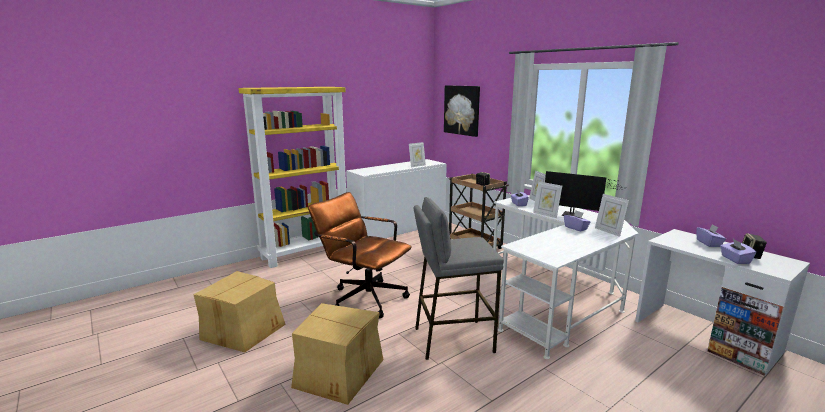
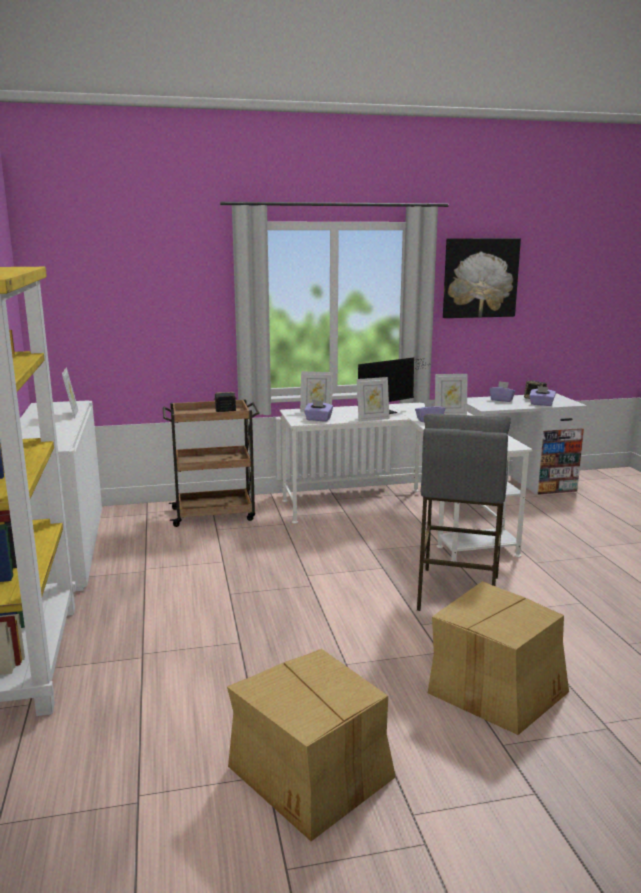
camera: 65 degrees left, 0 degrees up
brown office chair [308,192,412,318] -> none
picture [444,85,480,137] -> picture moved to [443,238,521,318]

